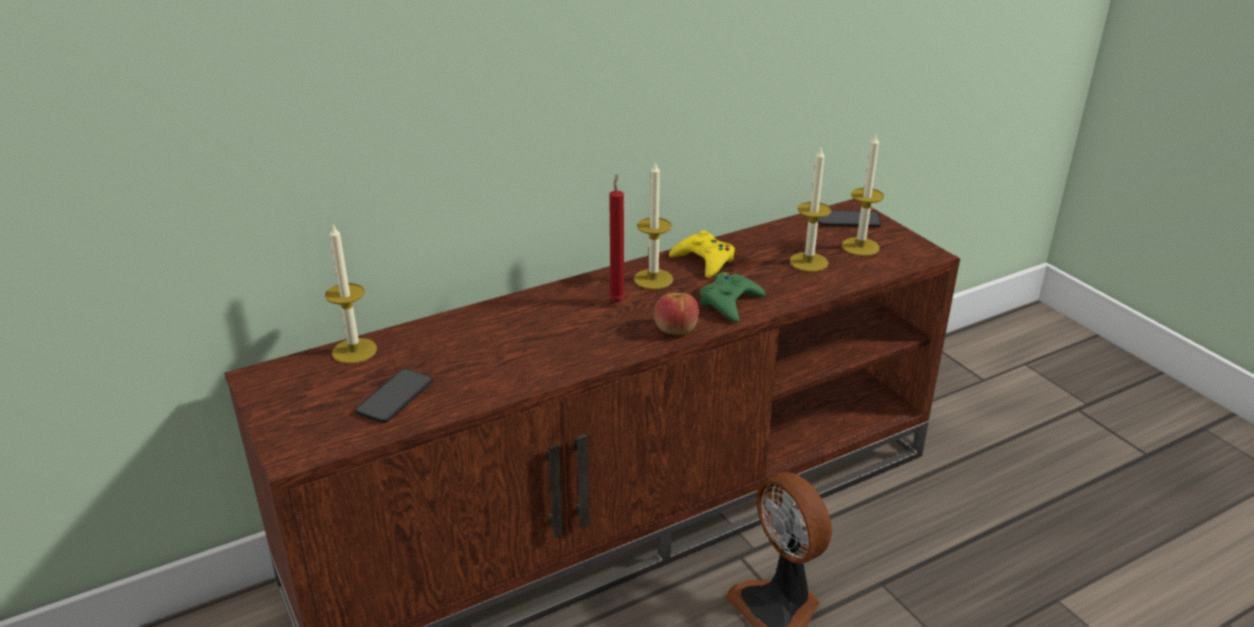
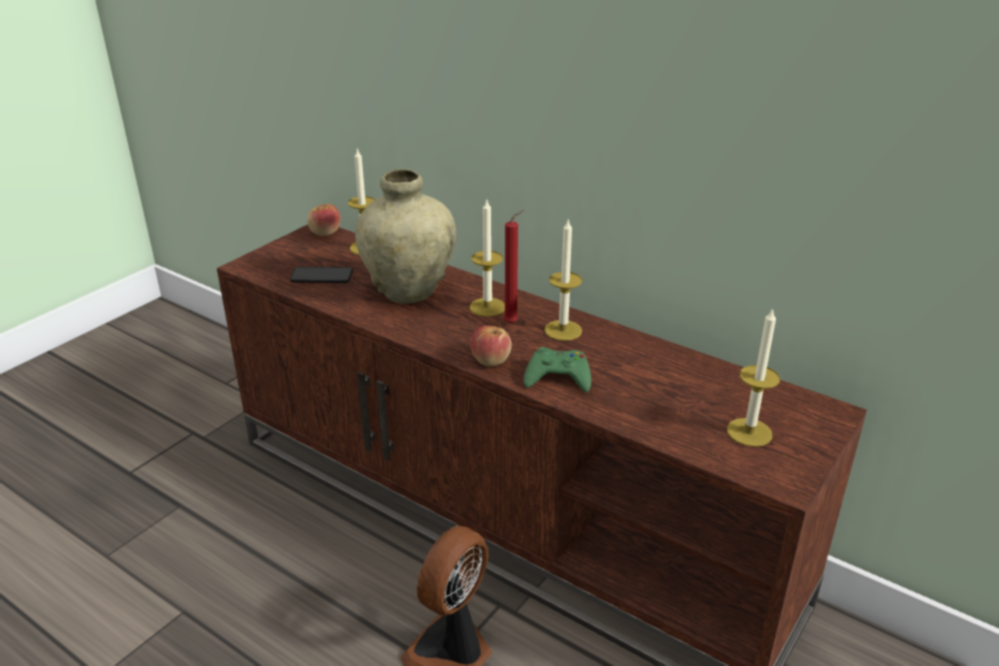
camera: 65 degrees right, 0 degrees up
yellow game controller [669,230,735,278] -> none
candle [789,148,832,272] -> candle moved to [470,200,505,317]
phone [818,210,881,227] -> none
none -> apple [307,204,340,236]
none -> beige vase [355,169,456,303]

